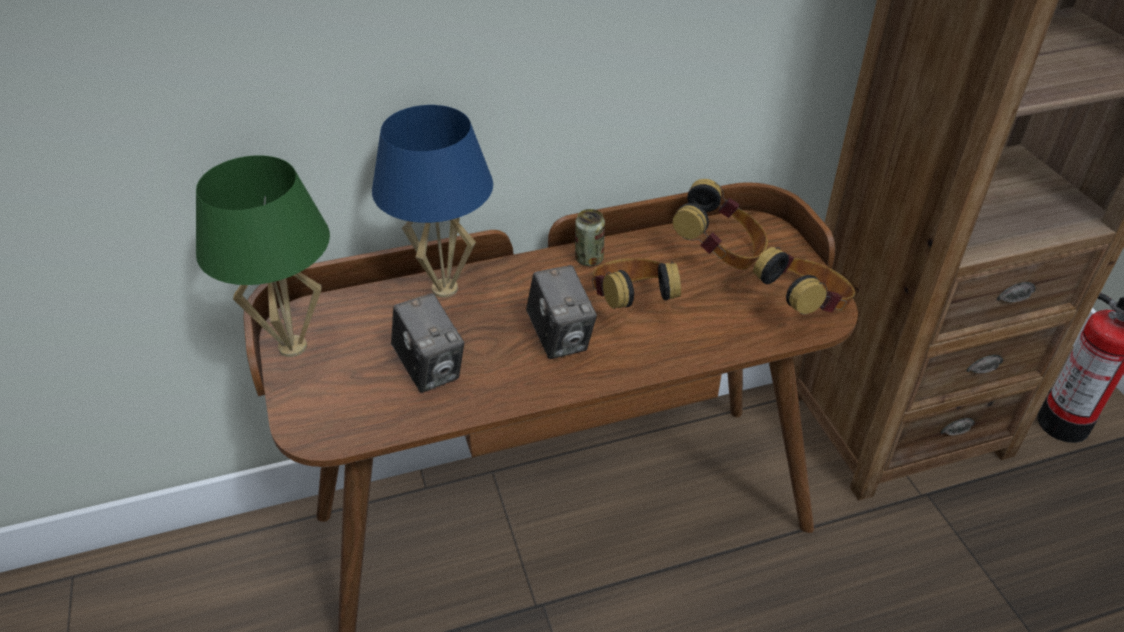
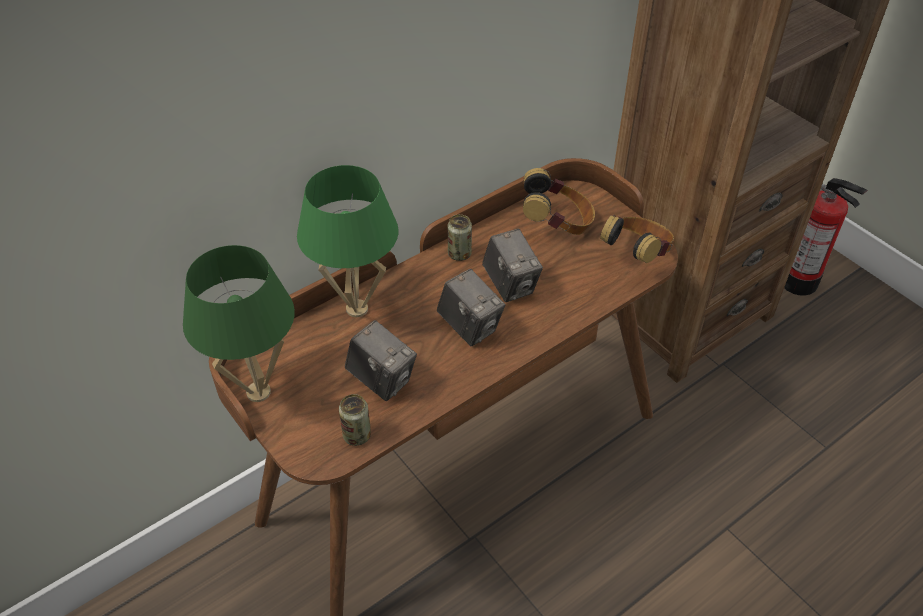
camera: 20 degrees left, 5 degrees up
blue table lamp [372,105,493,298] -> green table lamp [297,165,398,317]
headphones [592,258,681,309] -> camera [482,229,543,302]
none -> can [339,394,371,446]

